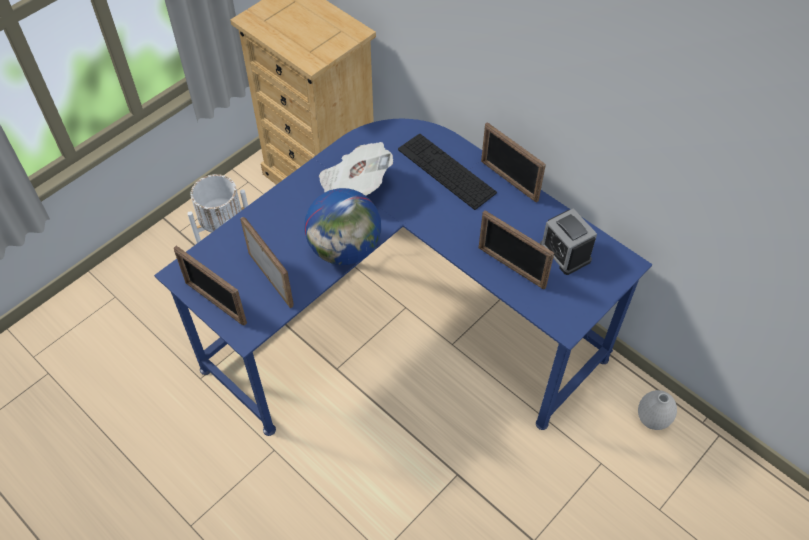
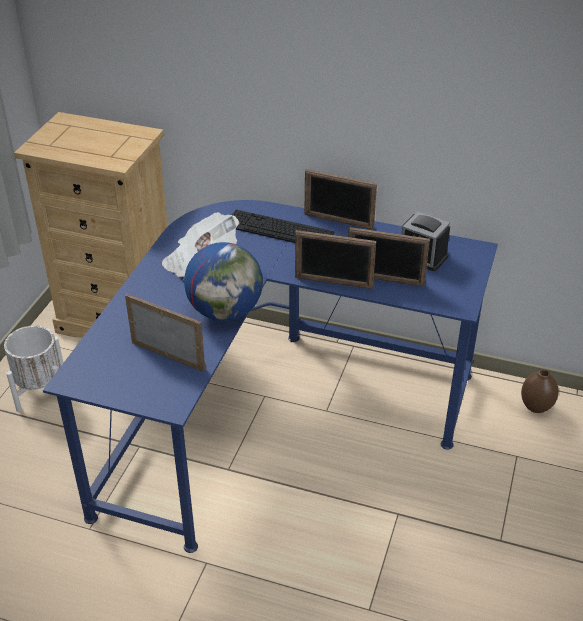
camera: 25 degrees left, 15 degrees down
picture frame [174,246,247,326] -> picture frame moved to [295,230,376,289]
white vase [638,390,677,430] -> brown vase [521,369,559,413]

